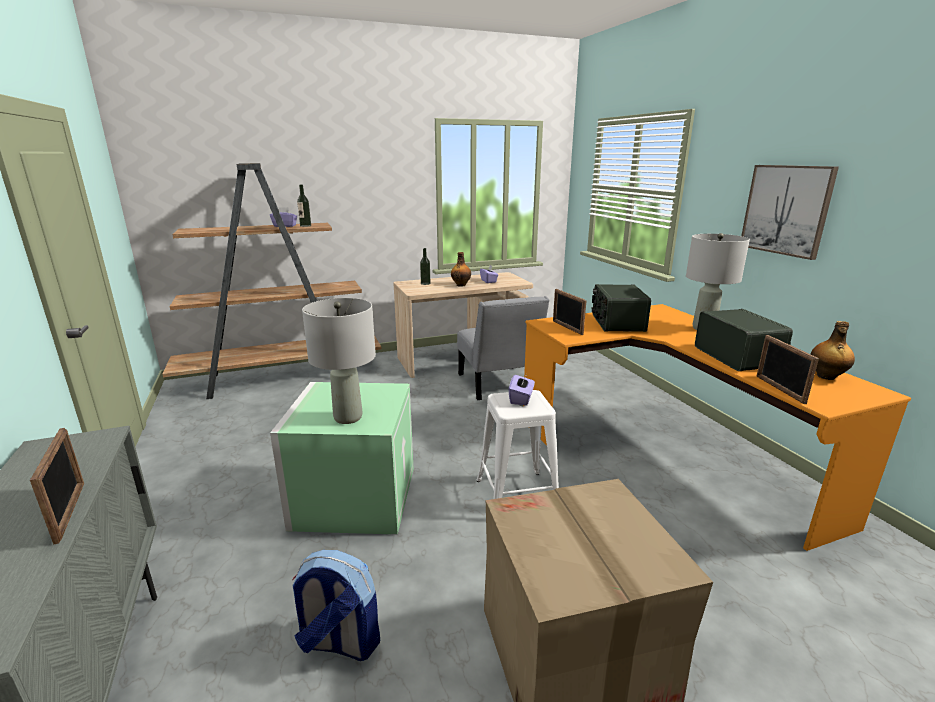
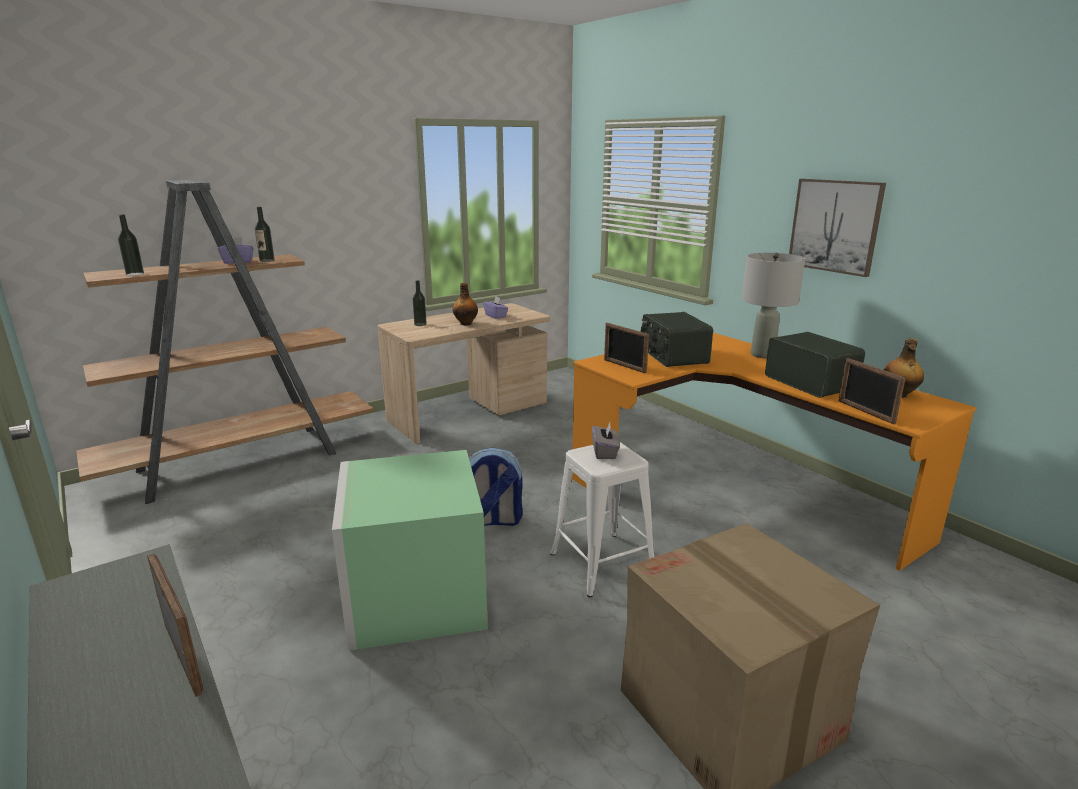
camera: 15 degrees left, 0 degrees up
backpack [292,550,380,661] -> backpack moved to [469,448,523,526]
grey table lamp [302,298,376,424] -> none
grey chair [457,296,550,400] -> none
purple tissue box [509,374,535,406] -> grey tissue box [592,423,620,459]
none -> bottle [118,215,144,276]

